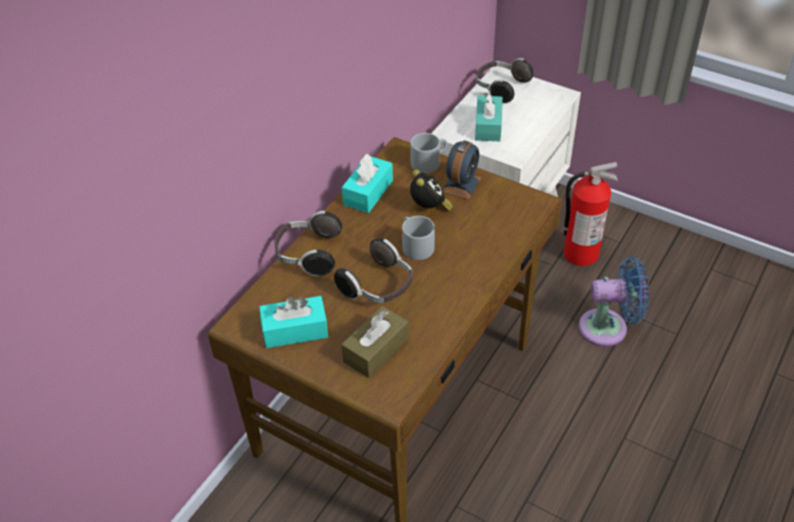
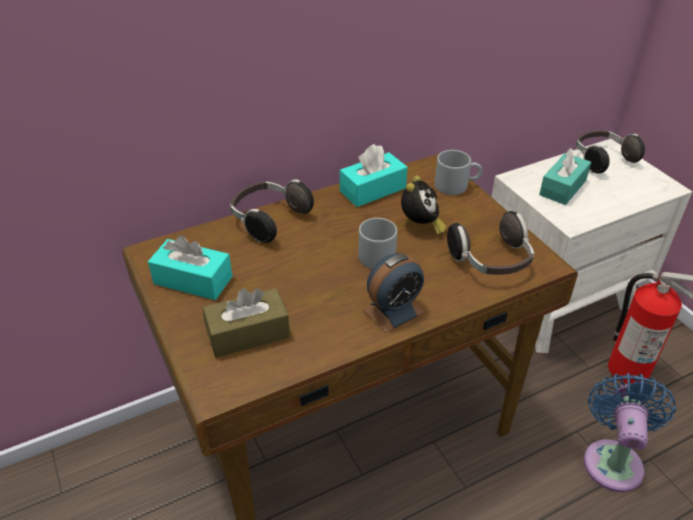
camera: 30 degrees right, 5 degrees down
headphones [334,238,413,303] -> headphones moved to [447,211,534,275]
alarm clock [442,140,482,200] -> alarm clock moved to [362,253,425,333]
blue fan [579,257,649,347] -> blue fan turned 105 degrees counterclockwise [584,373,676,492]

